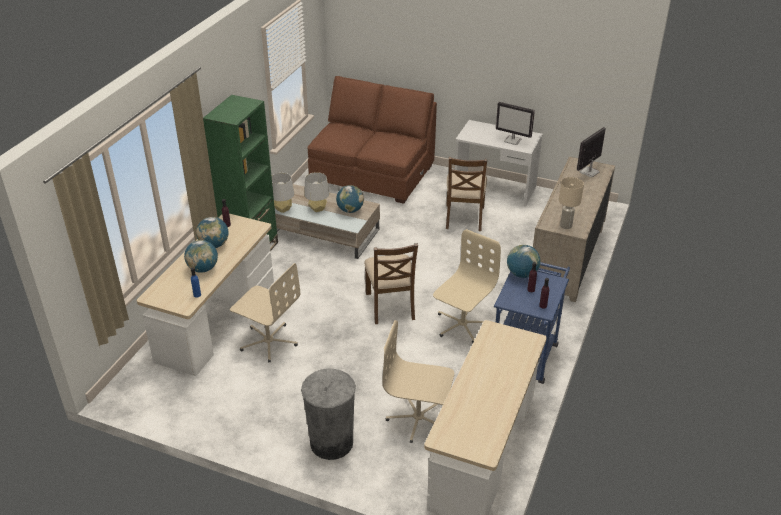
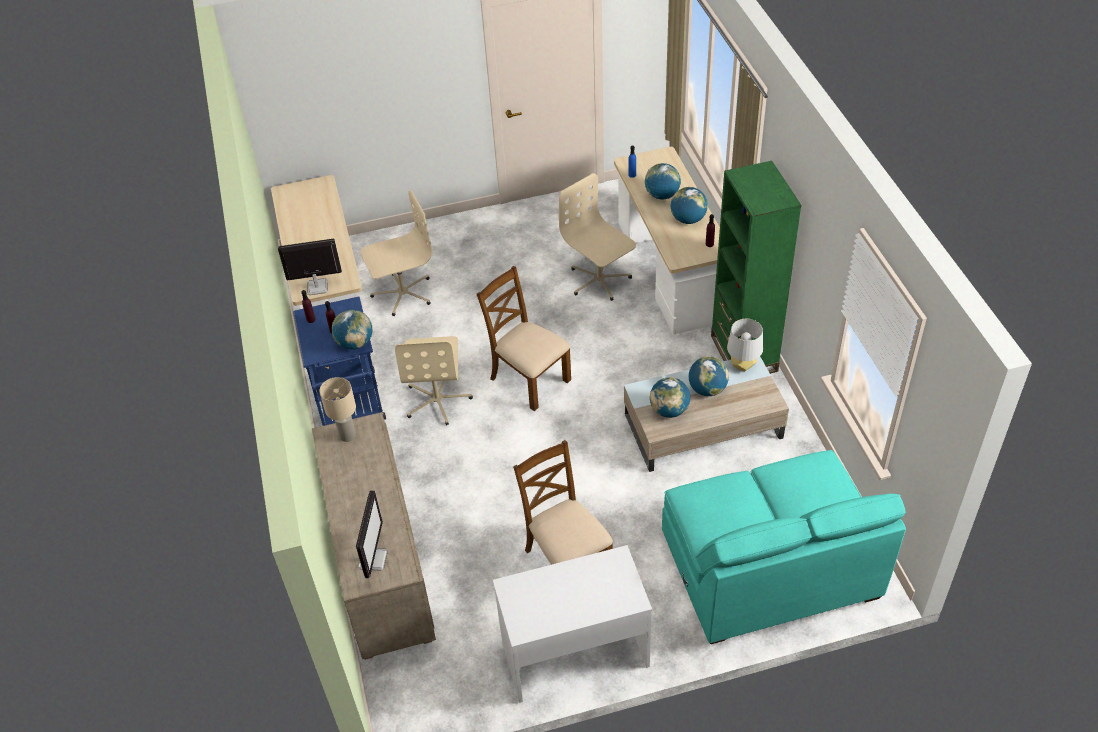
camera: 145 degrees right, 10 degrees up
beige office chair [230,263,300,363] -> beige office chair turned 60 degrees clockwise [559,173,636,301]
grey trash can [301,368,356,460] -> none
grey table lamp [304,172,329,212] -> globe [689,356,729,396]
brown sofa [307,76,437,204] -> turquoise sofa [662,450,906,644]
monitor [496,102,535,145] -> monitor moved to [278,239,342,295]

